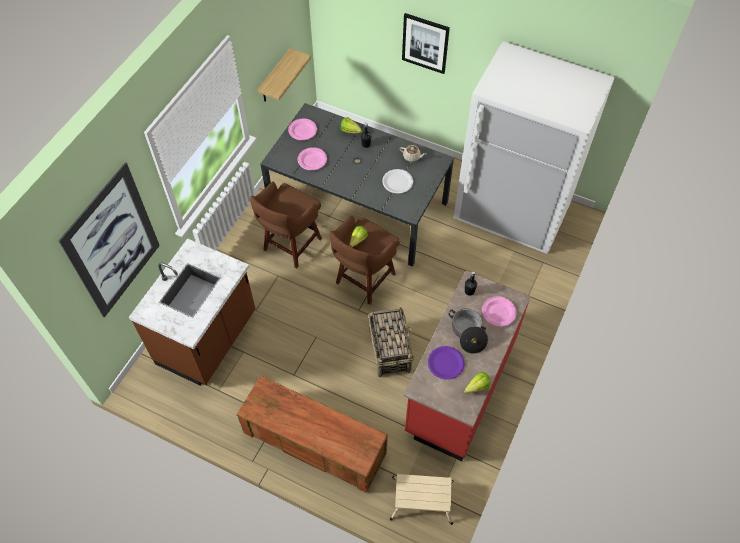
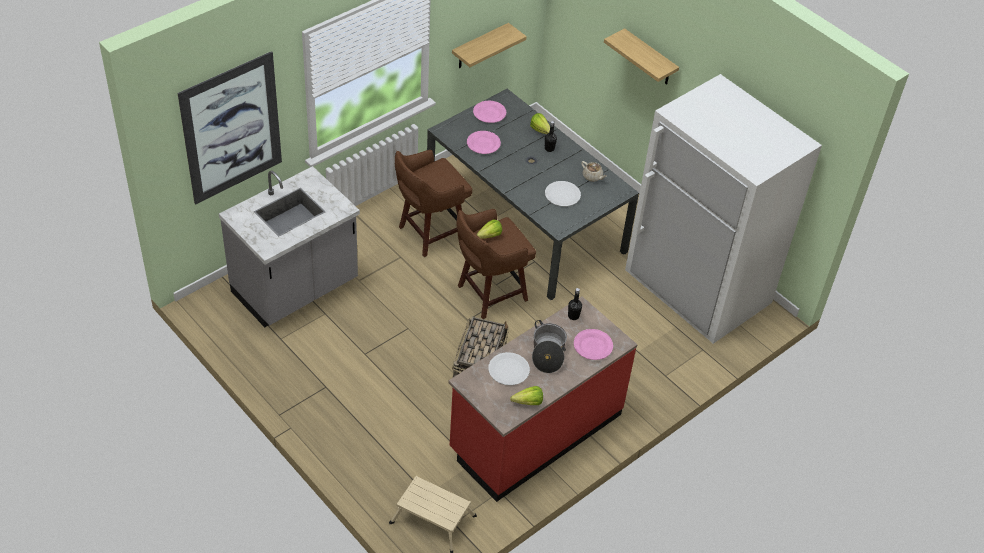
camera: 20 degrees right, 10 degrees down
brown counter [129,238,255,385] -> grey counter [219,166,360,328]
brown bench [236,375,388,493] -> none
picture [402,13,450,74] -> shelf [604,28,679,85]
purple plate [428,346,465,379] -> white plate [488,352,530,385]

